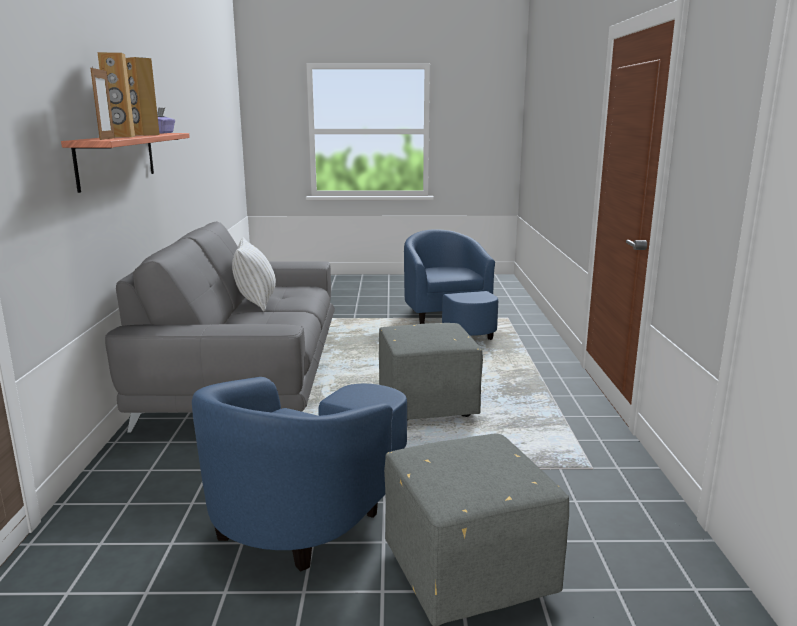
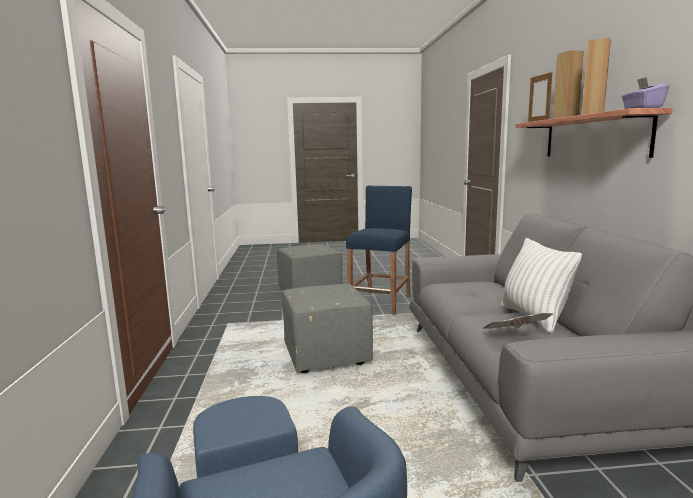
camera: 175 degrees right, 5 degrees down
blue armchair [192,377,407,572] -> blue stool [346,186,412,315]
none -> newspaper [482,313,553,329]

